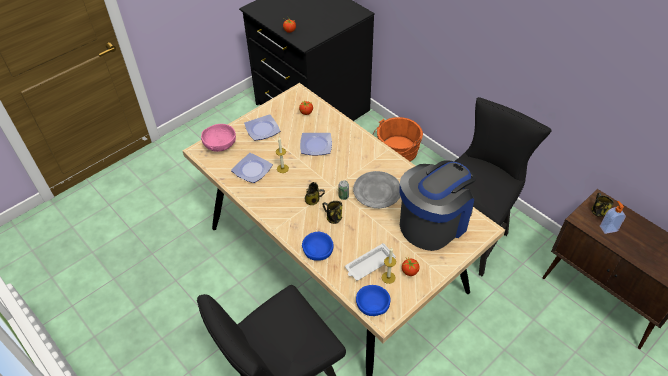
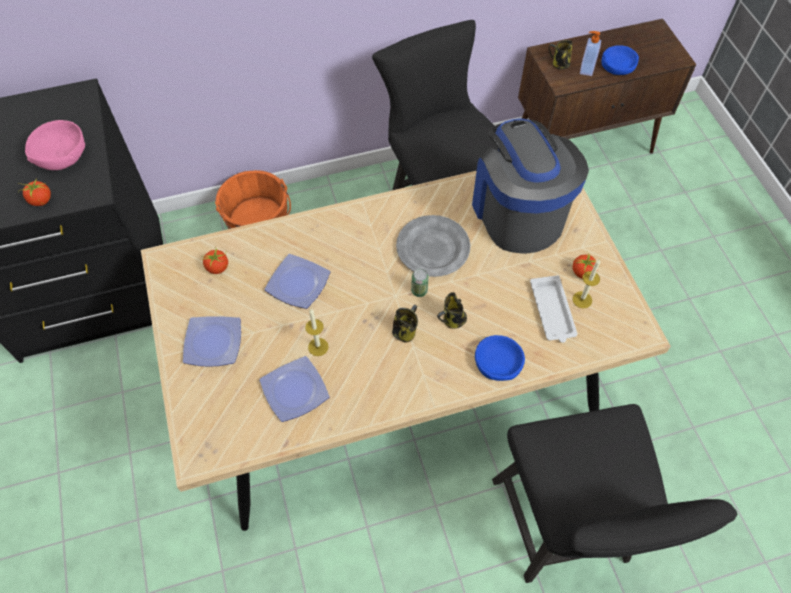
camera: 65 degrees left, 10 degrees up
pink bowl [201,124,236,152] -> pink bowl moved to [25,120,85,170]
blue bowl [356,285,391,316] -> blue bowl moved to [601,45,639,75]

